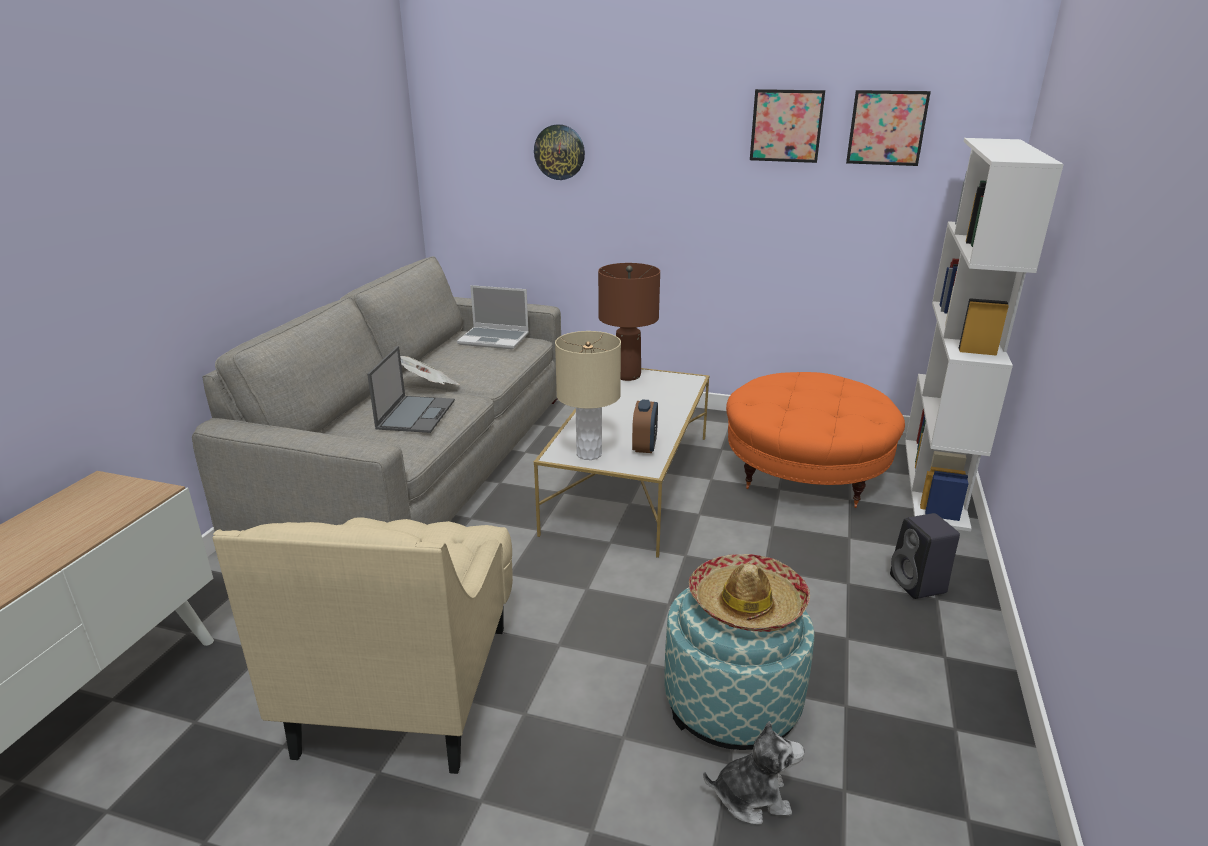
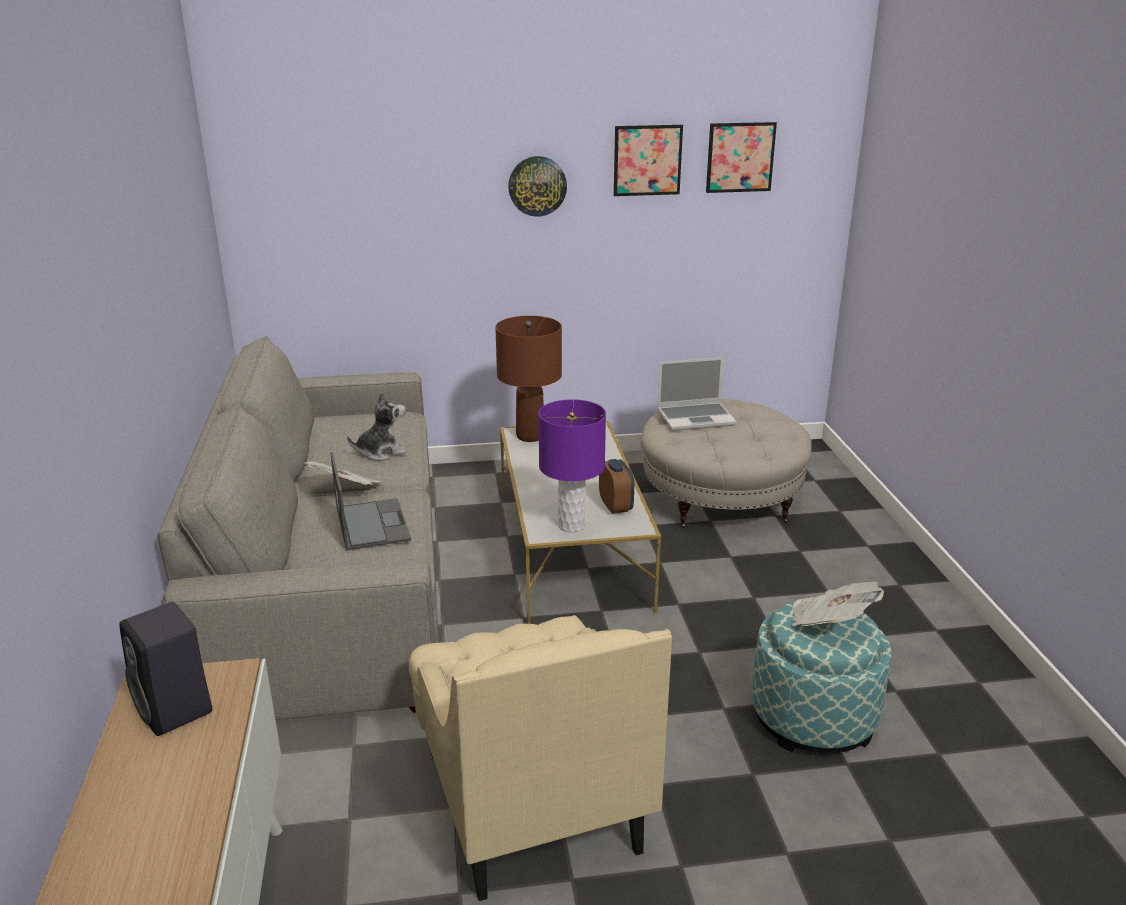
camera: 25 degrees left, 0 degrees up
laptop [457,285,529,350] -> laptop moved to [657,357,737,431]
wall clock [534,124,585,180] -> wall clock moved to [508,156,567,217]
beige table lamp [555,331,621,460] -> purple table lamp [538,399,606,533]
hat [689,554,810,632] -> newspaper [792,582,884,626]
plush toy [703,721,805,825] -> plush toy moved to [347,392,407,461]
orange ottoman [726,372,905,508] -> beige ottoman [641,399,811,528]
black speaker [890,513,960,599] -> black speaker moved to [119,602,212,736]
white bookcase [905,138,1064,532] -> none

